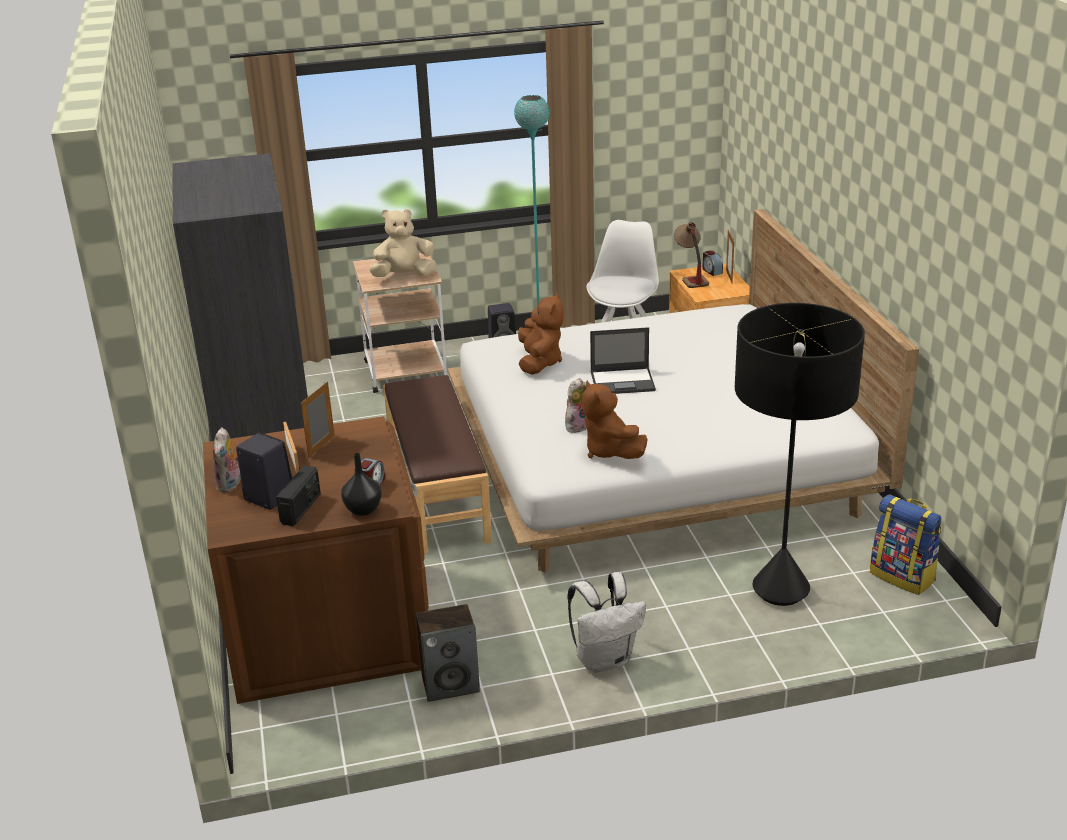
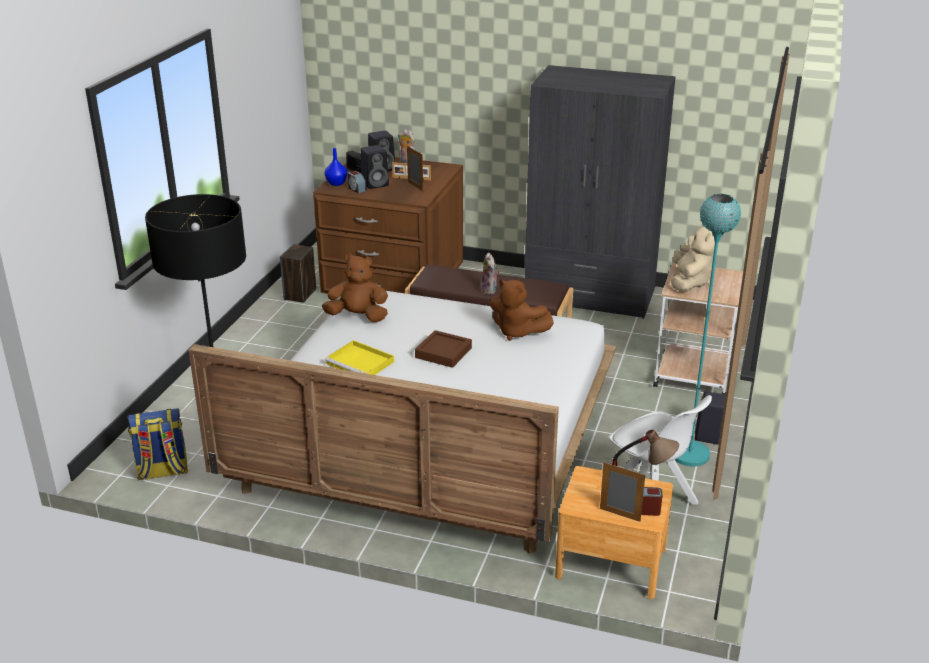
camera: 120 degrees right, 0 degrees up
black vase [341,453,382,516] -> blue vase [325,148,348,186]
plush toy [565,378,587,433] -> plush toy moved to [481,252,499,295]
white backpack [567,572,646,673] -> none
laptop [590,327,656,394] -> brown tray [415,330,472,368]
none -> yellow tray [325,340,394,375]
none -> black speaker [361,145,389,189]

